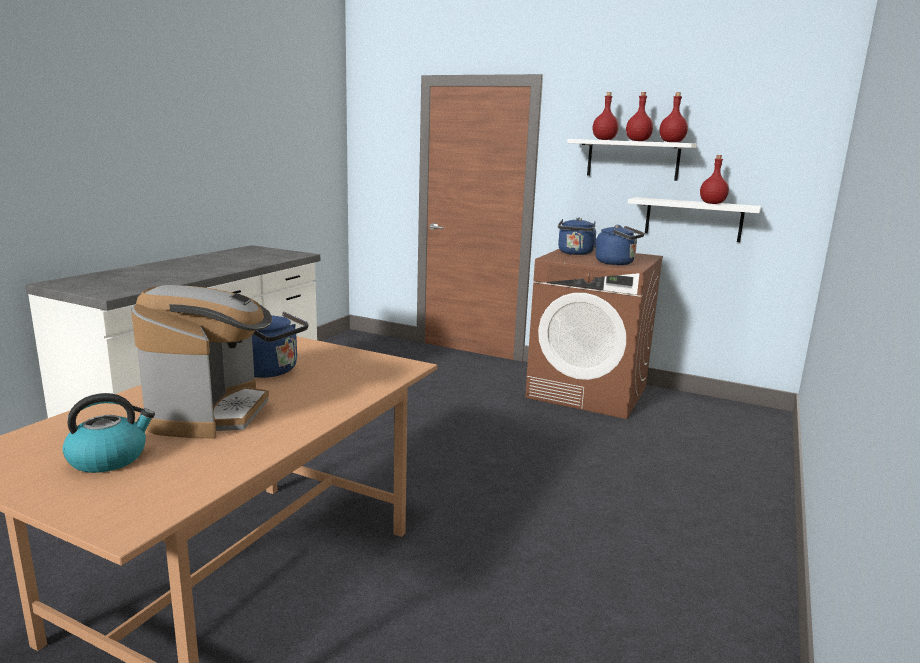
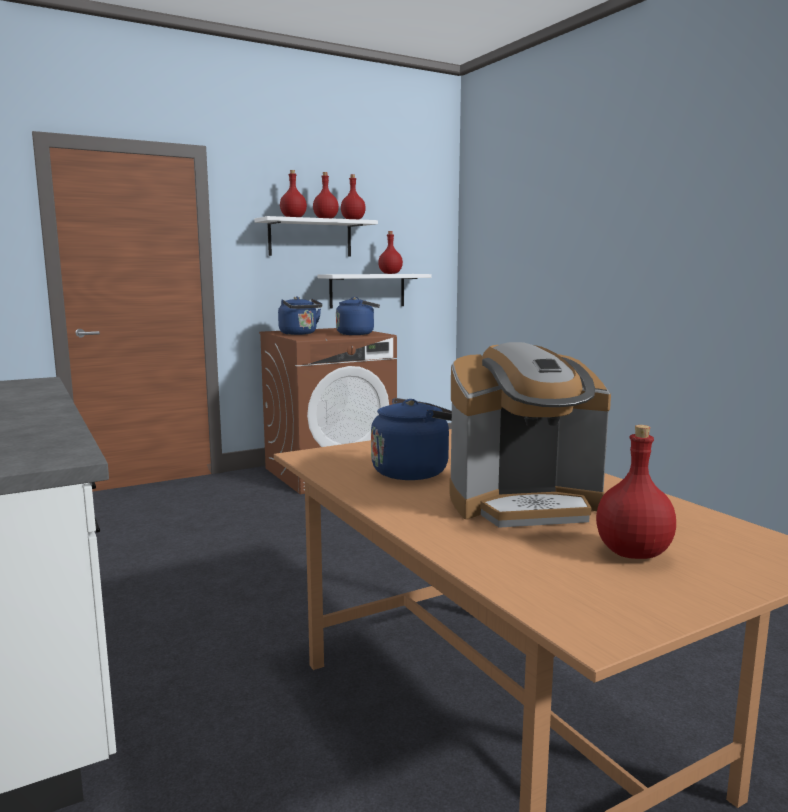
camera: 55 degrees left, 5 degrees down
kettle [62,393,155,473] -> red bottle [596,425,676,559]
coffee machine [131,285,272,439] -> coffee machine turned 135 degrees clockwise [449,342,611,528]

